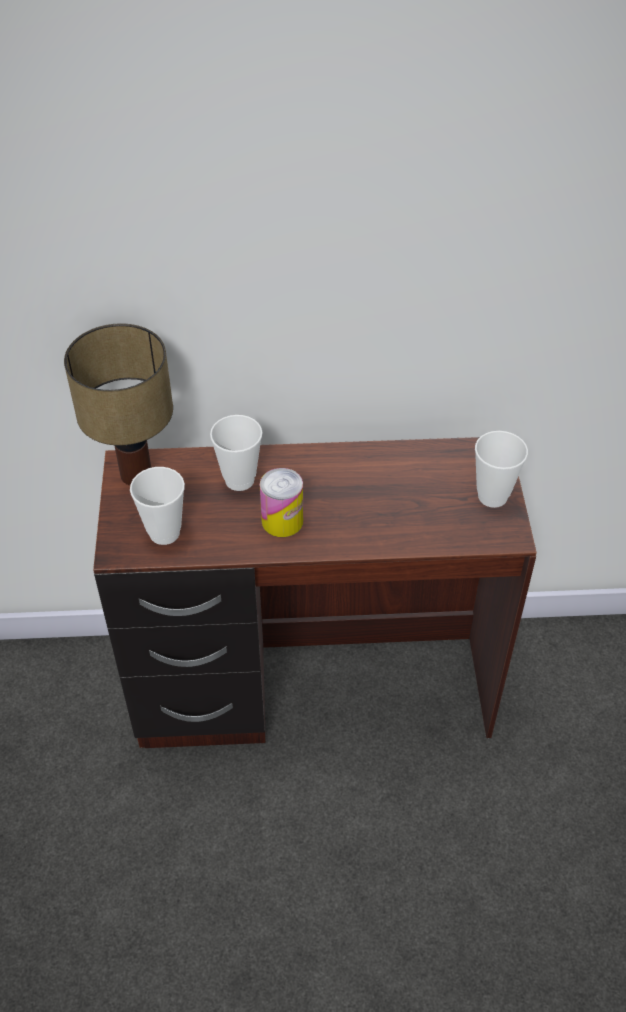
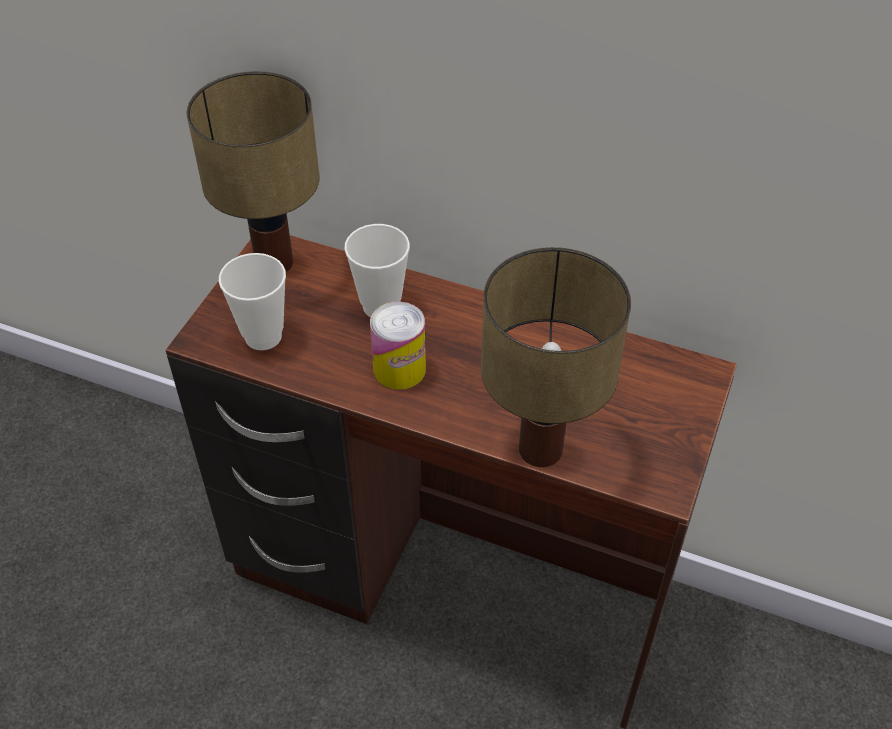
camera: 25 degrees right, 0 degrees up
cup [475,431,528,508] -> none
none -> table lamp [481,247,631,467]

